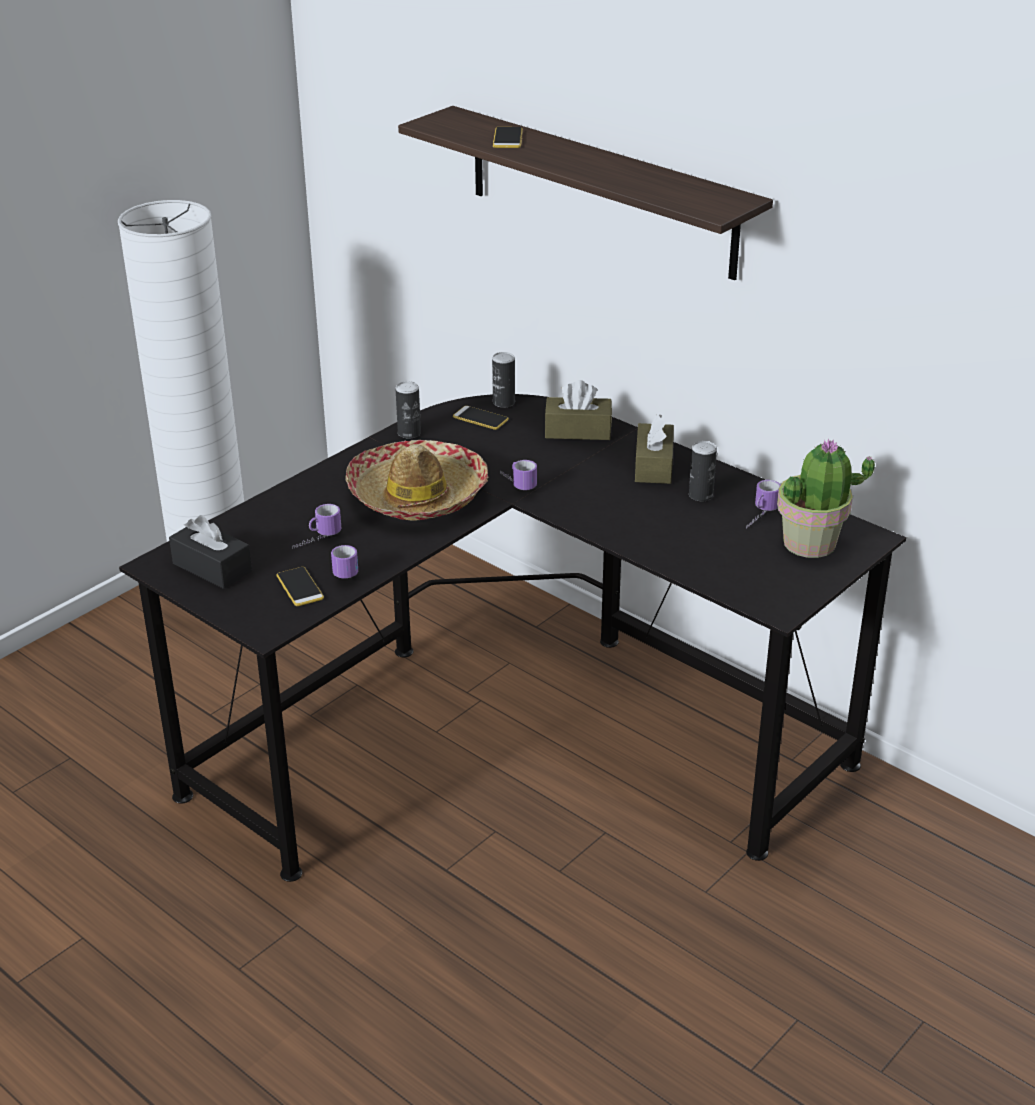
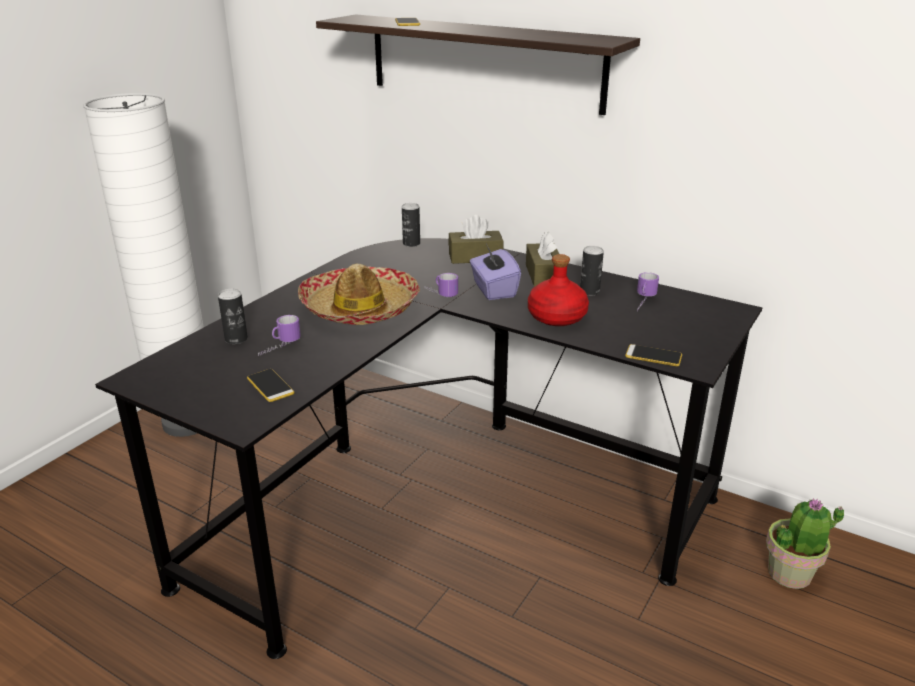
camera: 10 degrees left, 5 degrees down
black tissue box [169,515,252,589] -> none
mug [331,545,358,579] -> none
can [396,381,421,439] -> can moved to [218,289,248,344]
phone [453,406,509,430] -> phone moved to [625,344,682,366]
potted plant [777,439,875,558] -> potted plant moved to [766,498,844,589]
none -> purple tissue box [470,244,521,300]
none -> red bottle [528,254,589,326]

